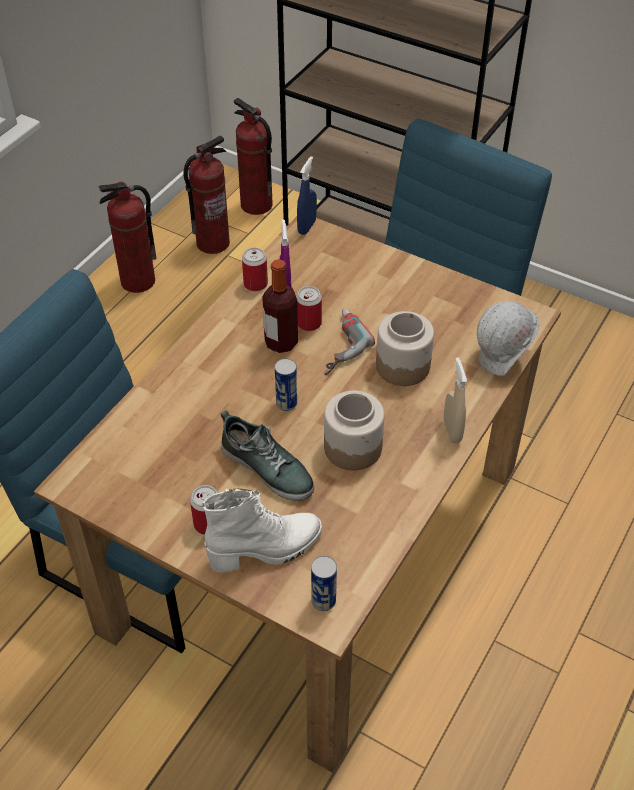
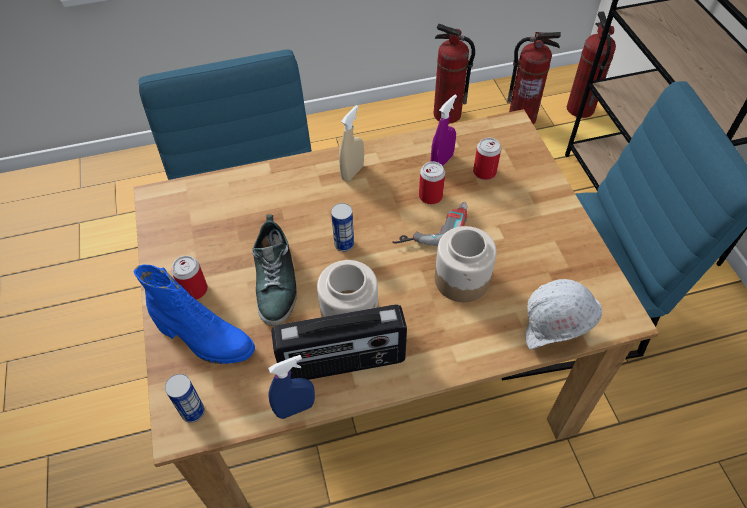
camera: 45 degrees right, 5 degrees up
white boot [202,488,322,573] -> blue boot [134,265,255,364]
can [242,247,268,291] -> can moved to [473,138,501,180]
bottle [262,259,298,353] -> none
blue spray bottle [297,156,317,235] -> blue spray bottle moved to [268,355,315,419]
beige spray bottle [444,357,467,443] -> beige spray bottle moved to [339,105,364,181]
none -> radio [271,305,407,380]

